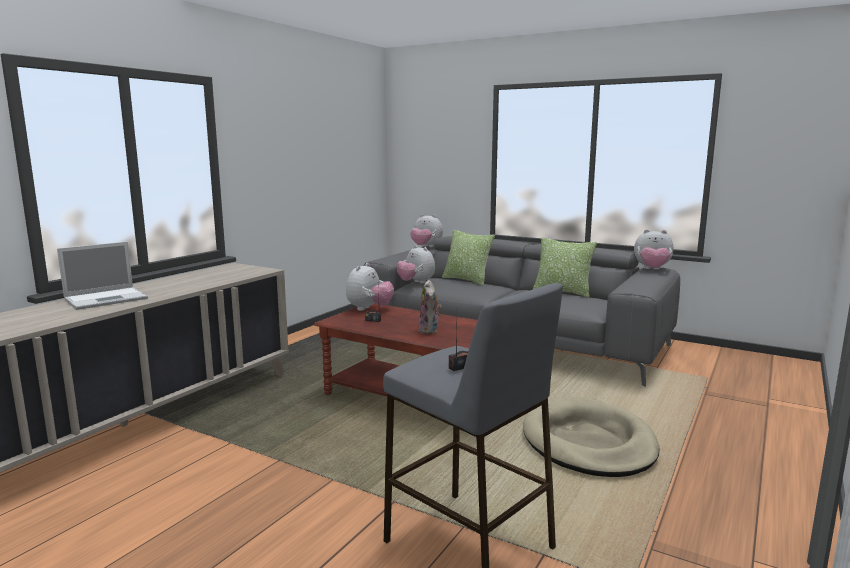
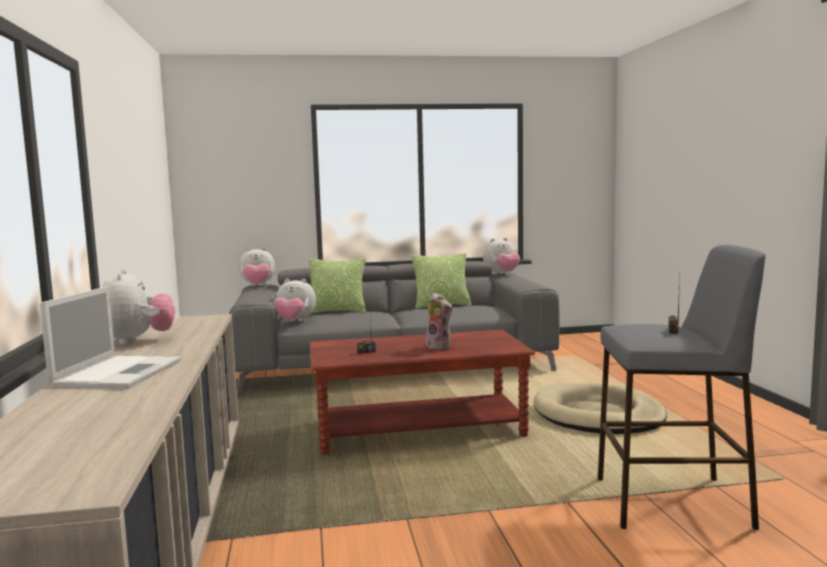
camera: 40 degrees left, 5 degrees down
plush toy [346,263,394,311] -> plush toy moved to [102,269,175,345]

